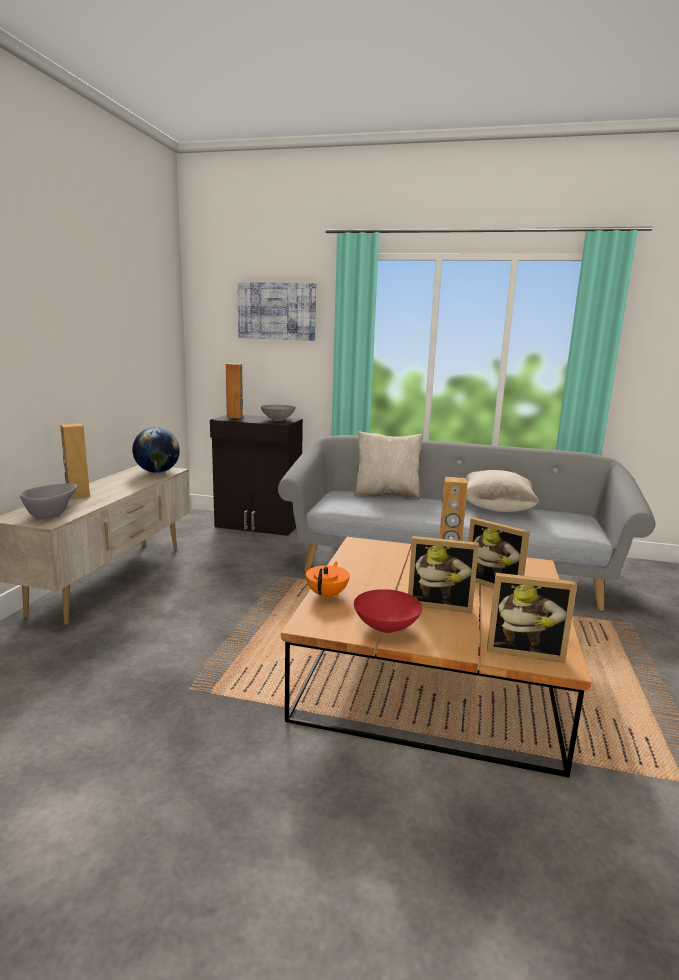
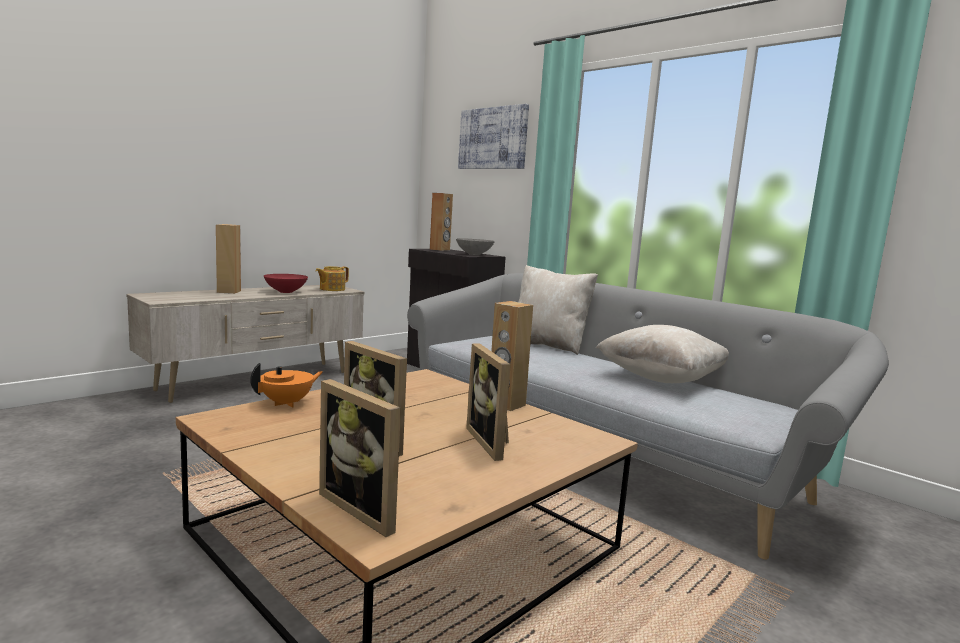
camera: 30 degrees right, 5 degrees down
grey bowl [20,483,77,518] -> none
globe [132,427,180,473] -> teapot [315,266,349,291]
red bowl [354,589,422,633] -> red bowl moved to [264,274,308,293]

